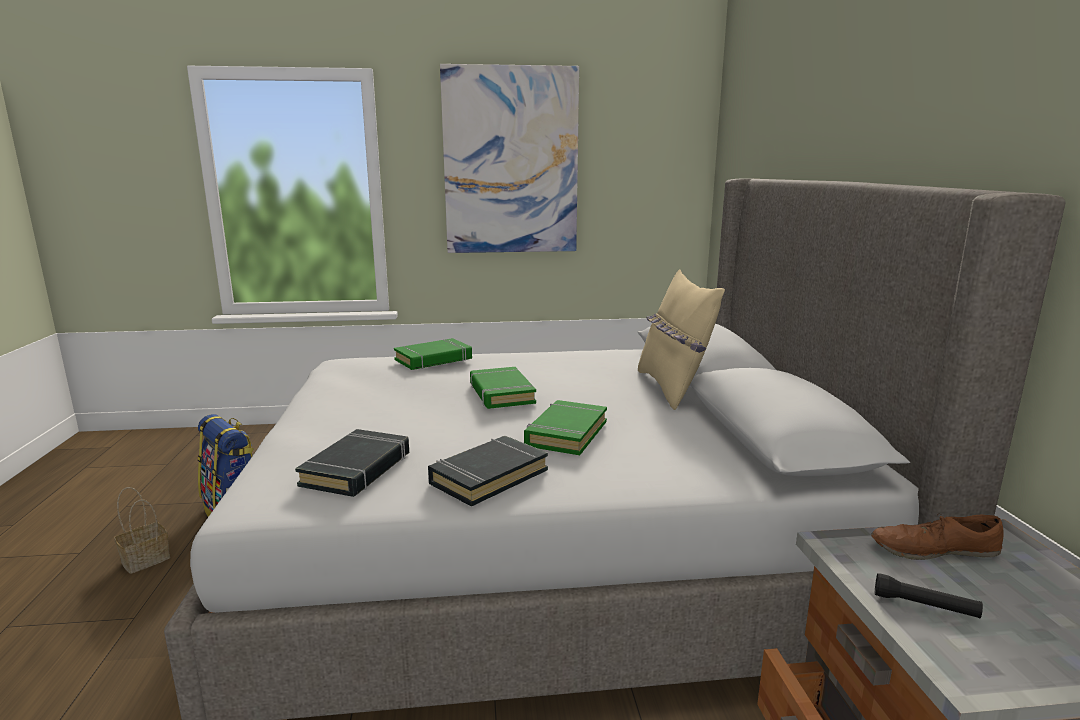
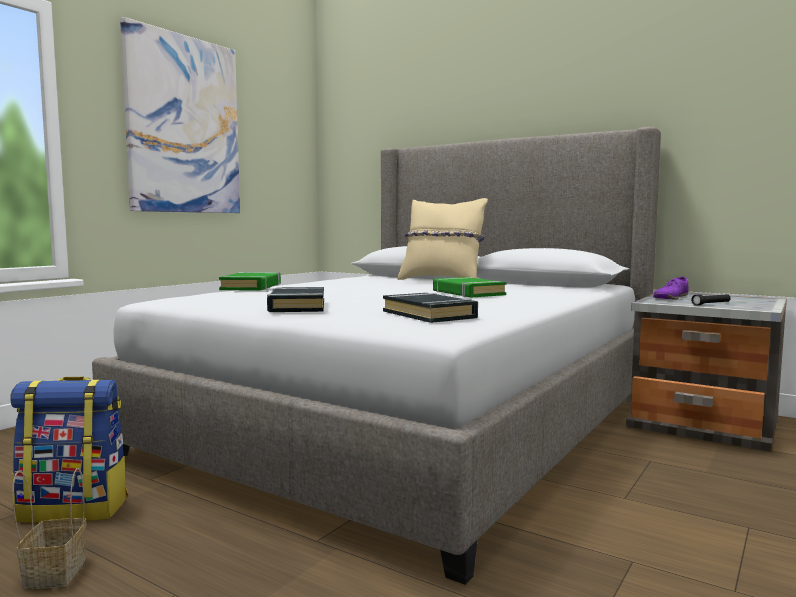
camera: 50 degrees left, 10 degrees down
black book [428,436,548,507] -> black book moved to [267,287,324,312]
green book [470,367,536,409] -> none
brown shoe [871,514,1004,560] -> purple shoe [653,276,689,300]

